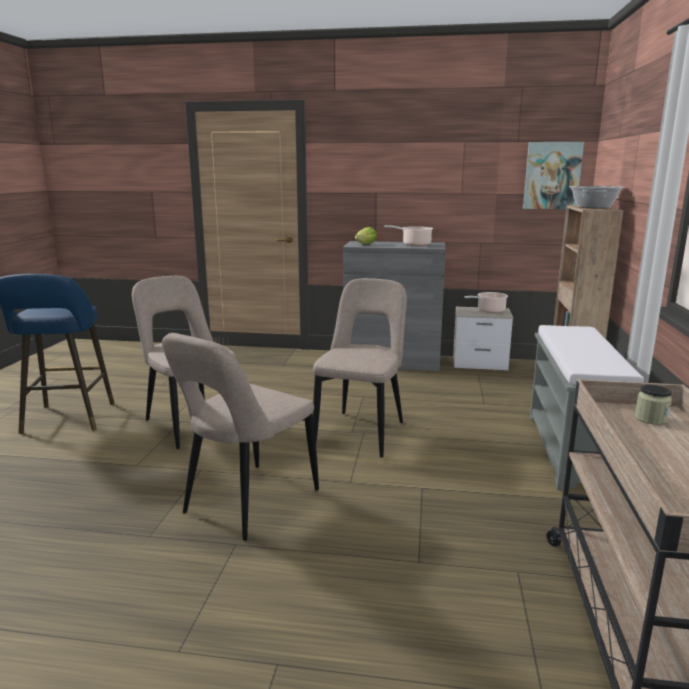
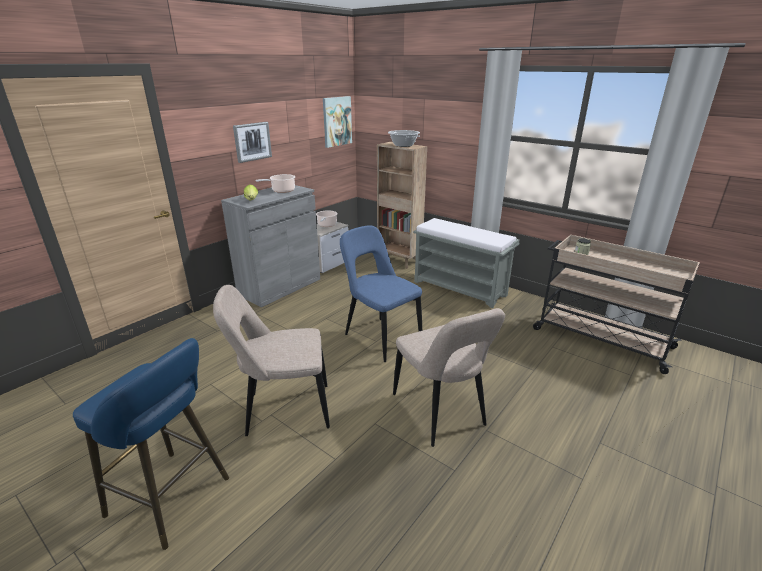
camera: 60 degrees left, 10 degrees up
beige chair [313,278,407,458] -> blue chair [340,225,422,362]
none -> picture [233,122,272,163]

